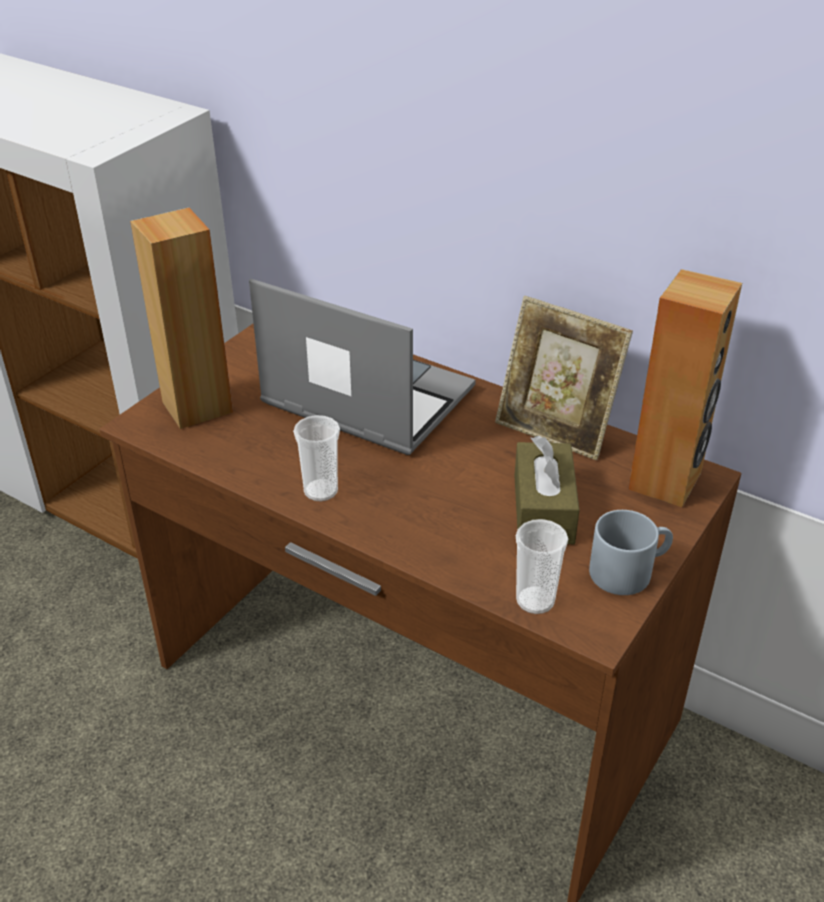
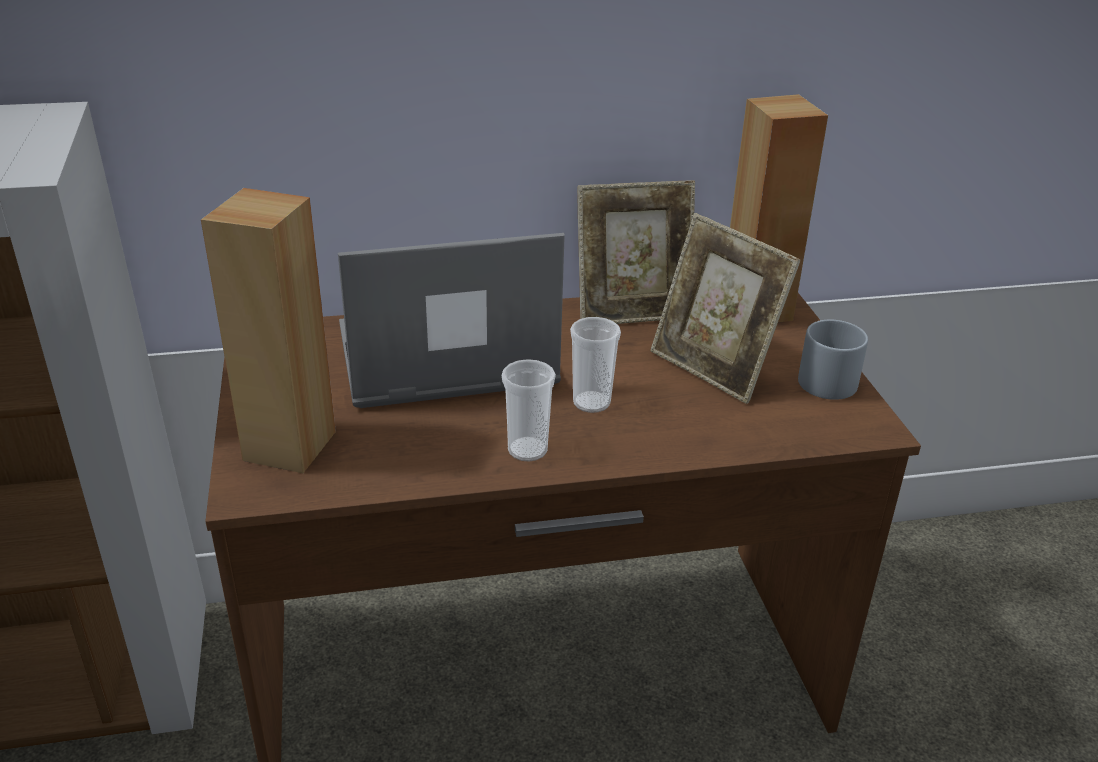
camera: 45 degrees left, 5 degrees down
brown tissue box [514,436,580,544] -> picture frame [650,213,801,404]
cup [516,519,568,614] -> cup moved to [570,317,621,413]

